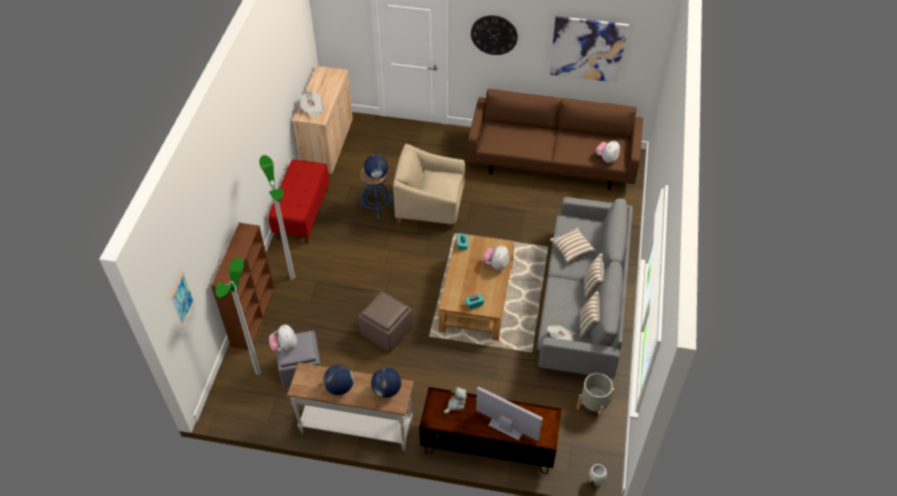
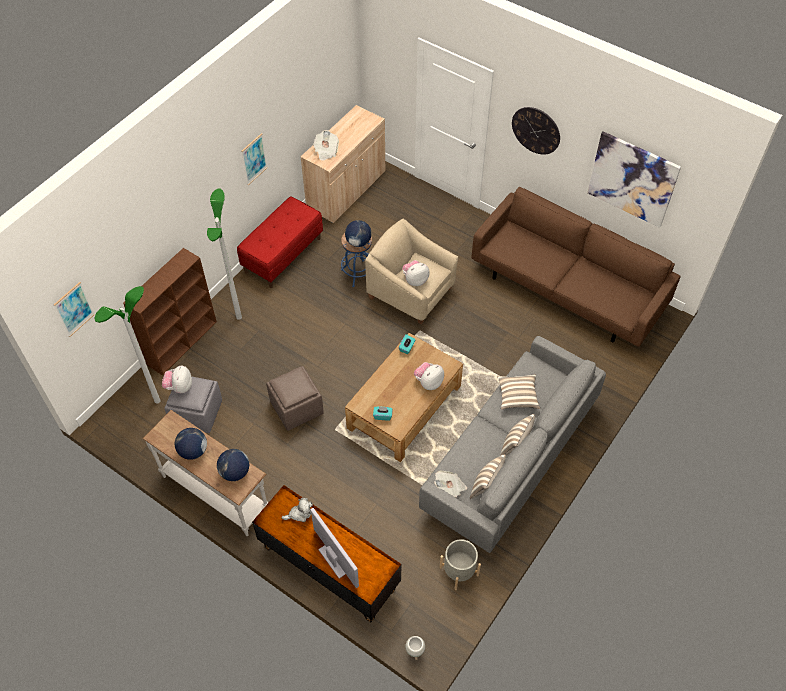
camera: 25 degrees right, 5 degrees up
plush toy [595,140,620,163] -> plush toy moved to [402,260,430,286]
none -> picture [241,133,268,185]

